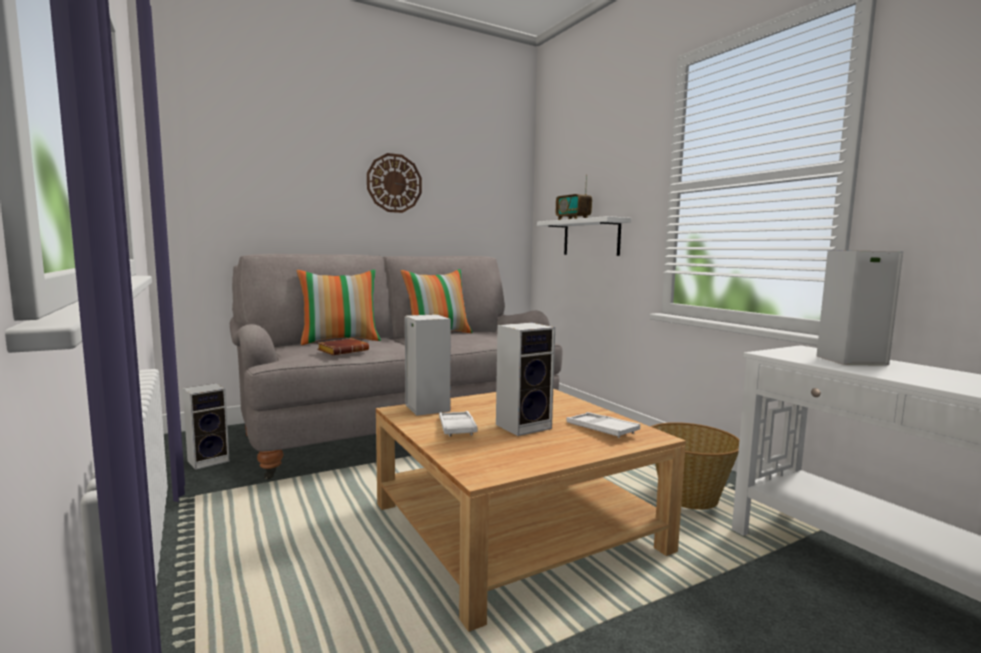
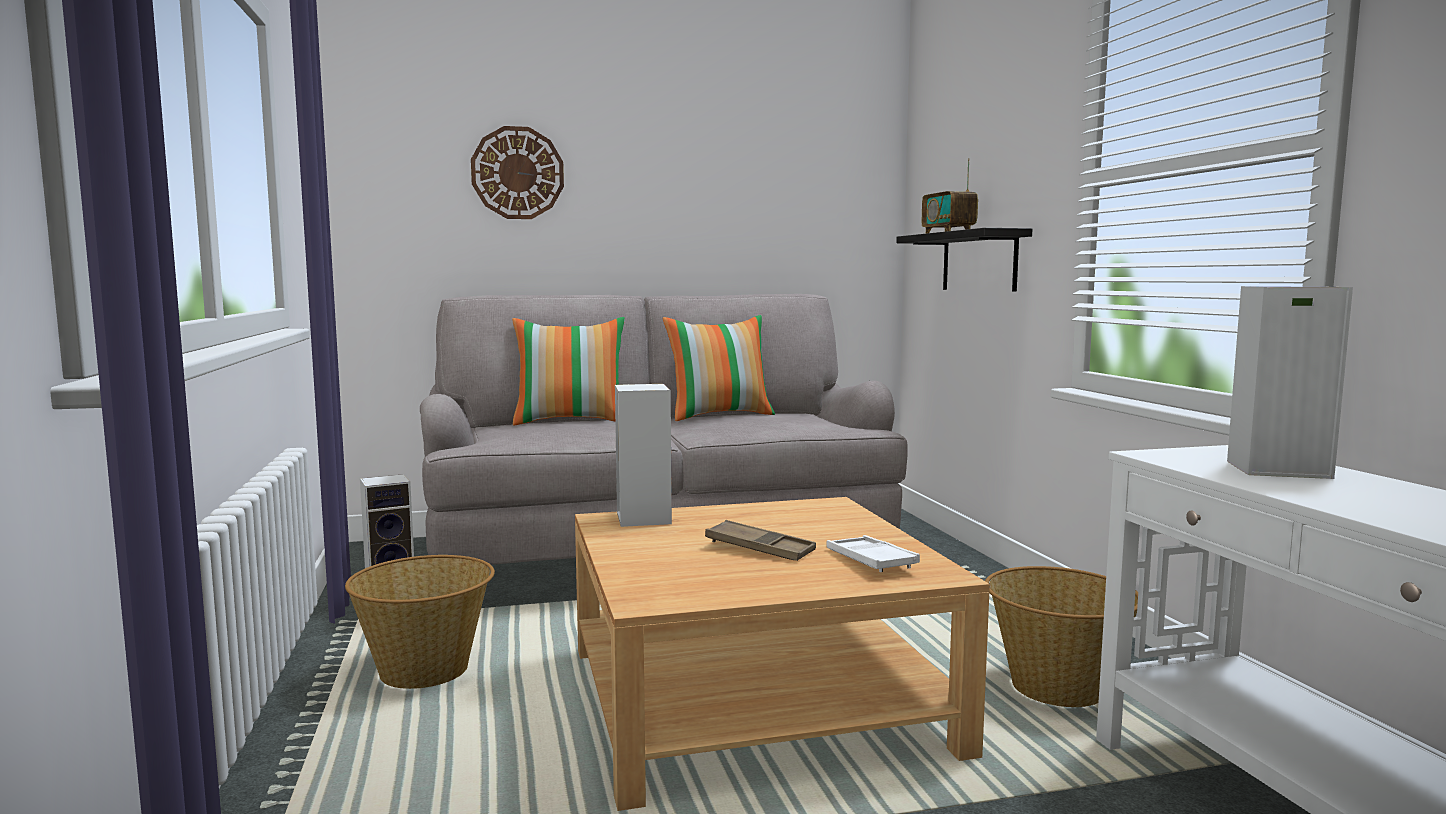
camera: 15 degrees right, 0 degrees up
brown book [317,338,369,355] -> none
wall clock [367,153,422,213] -> wall clock moved to [471,126,564,219]
white tray [439,411,478,437] -> none
speaker [496,323,555,436] -> brown tray [705,520,816,561]
white shelf [537,216,631,256] -> black shelf [896,228,1032,292]
none -> basket [345,555,495,689]

